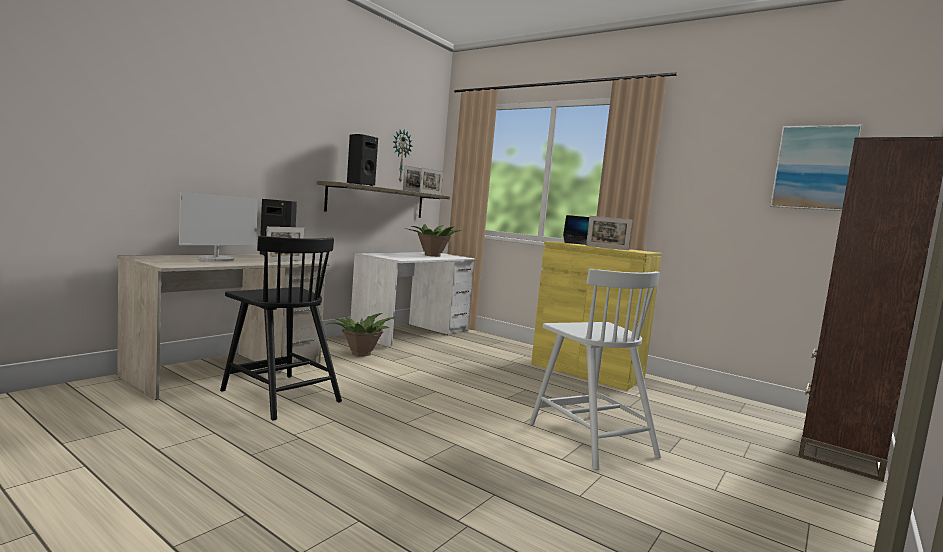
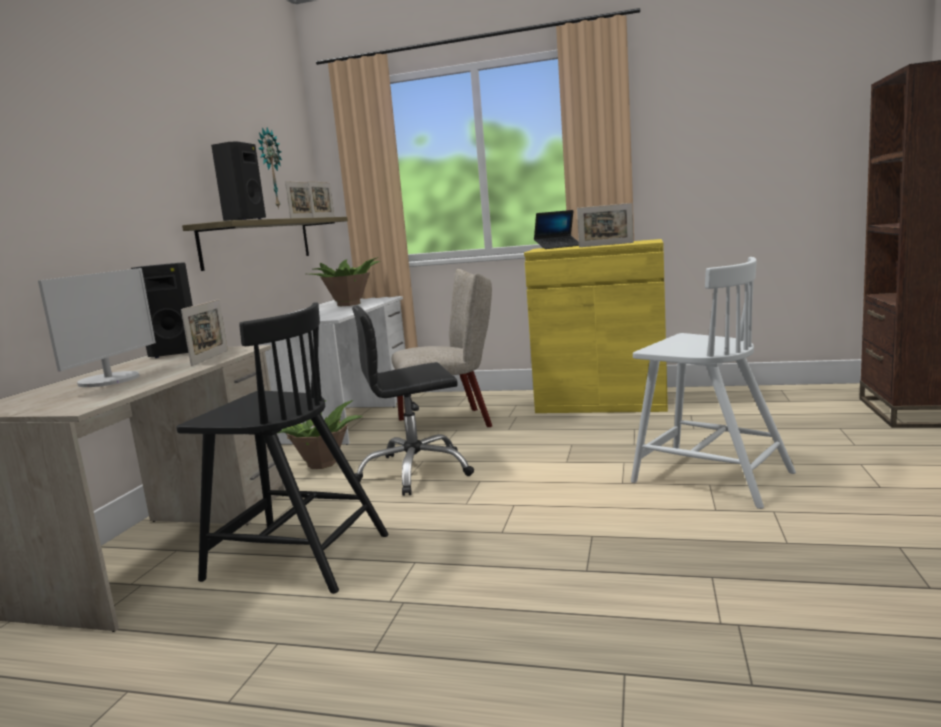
camera: 20 degrees left, 5 degrees up
picture [770,125,862,211] -> none
none -> black office chair [352,306,474,496]
none -> beige chair [392,269,492,427]

